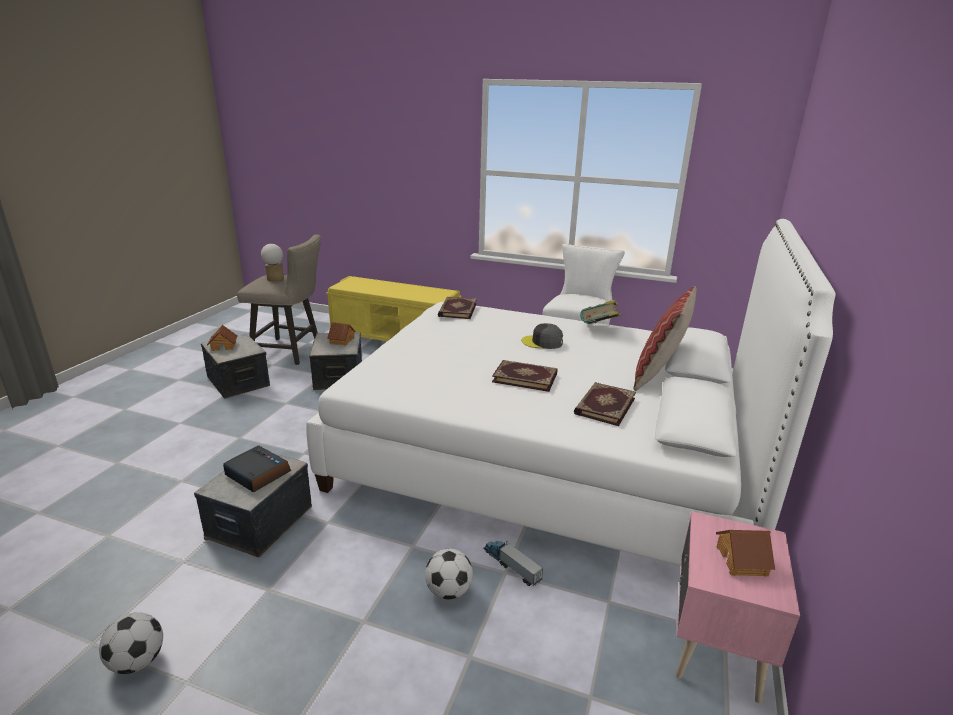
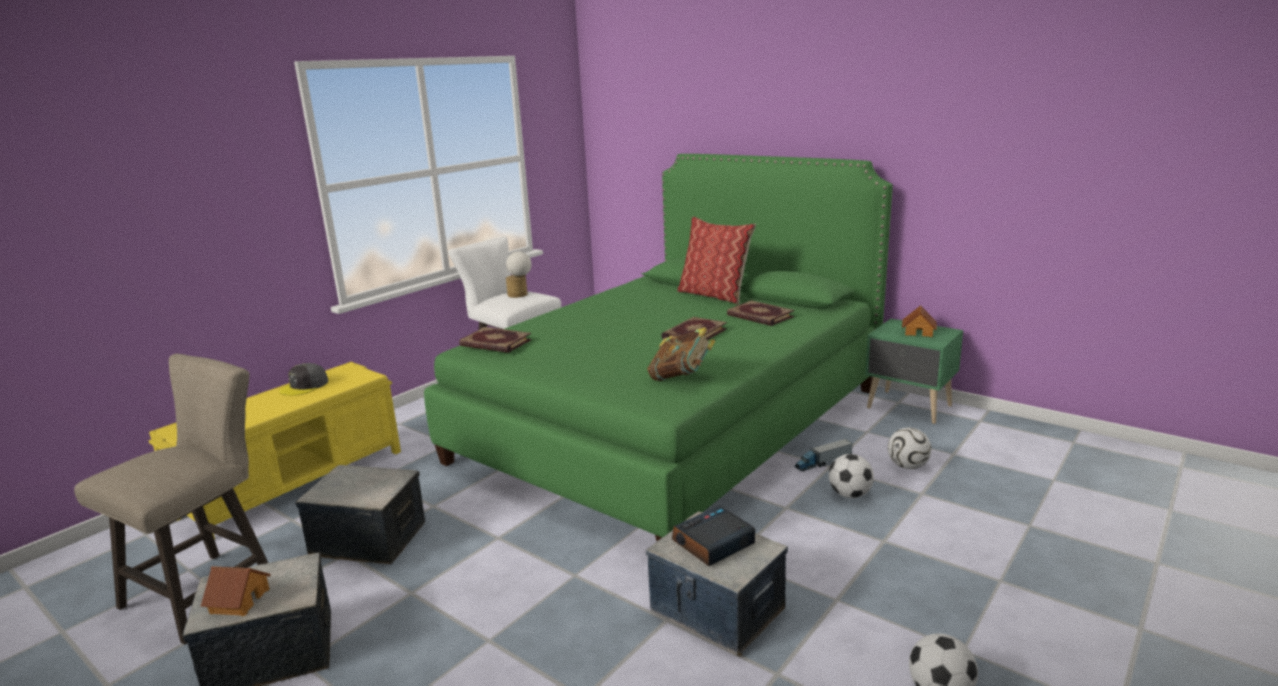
camera: 70 degrees left, 5 degrees down
table lamp [261,244,284,281] -> table lamp moved to [506,251,532,298]
white bed [306,219,835,566] -> green bed [424,154,893,541]
toy house [327,322,355,346] -> none
grey cap [521,323,563,349] -> grey cap moved to [279,363,328,396]
book [580,300,621,324] -> book moved to [647,327,716,381]
pink nightstand [676,511,800,703] -> green nightstand [865,319,963,424]
none -> football [888,428,931,469]

